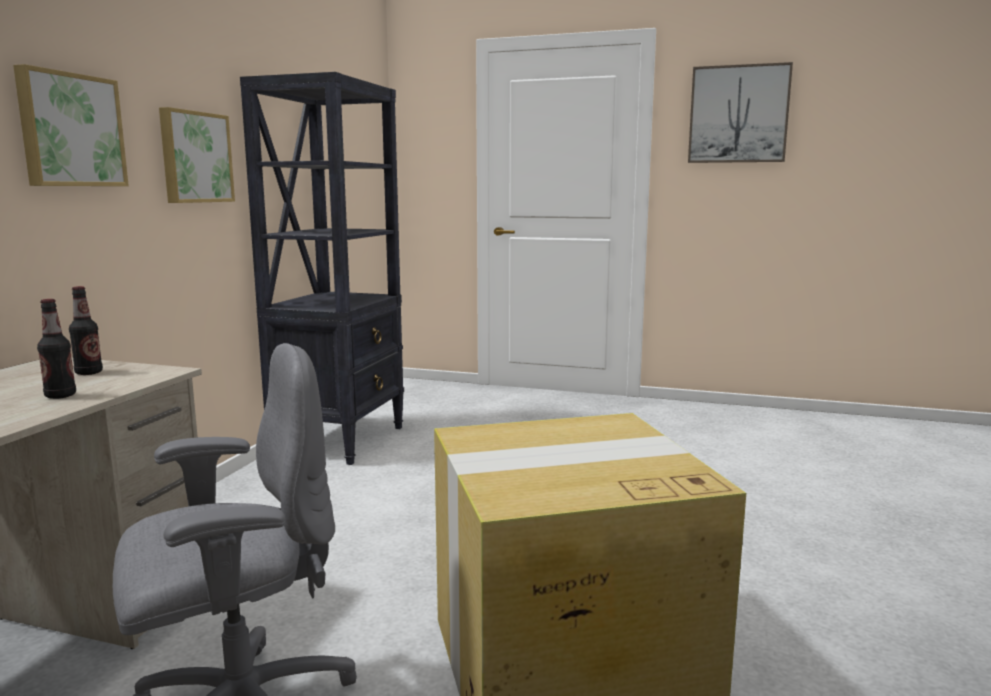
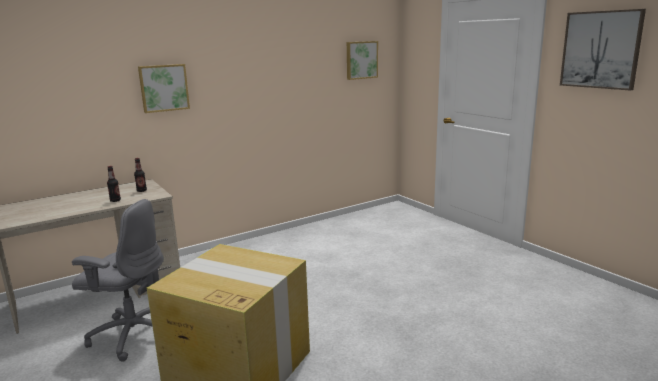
camera: 40 degrees right, 5 degrees up
picture [159,107,235,203] -> picture moved to [347,41,378,80]
black bookcase [240,72,404,465] -> none

